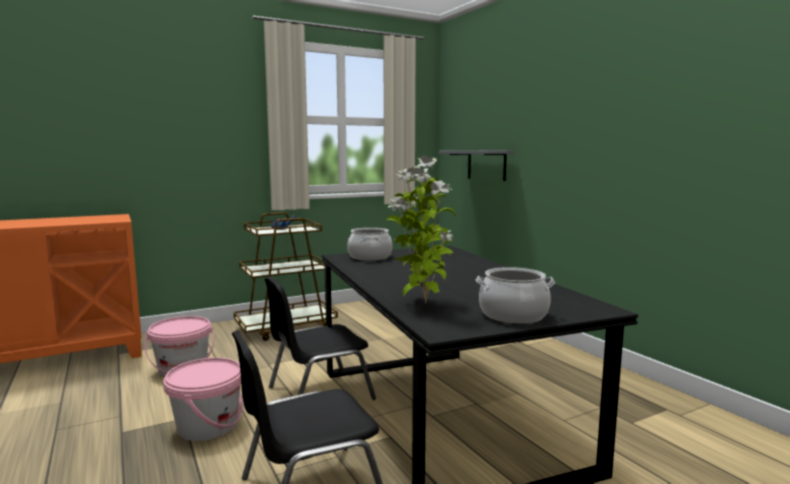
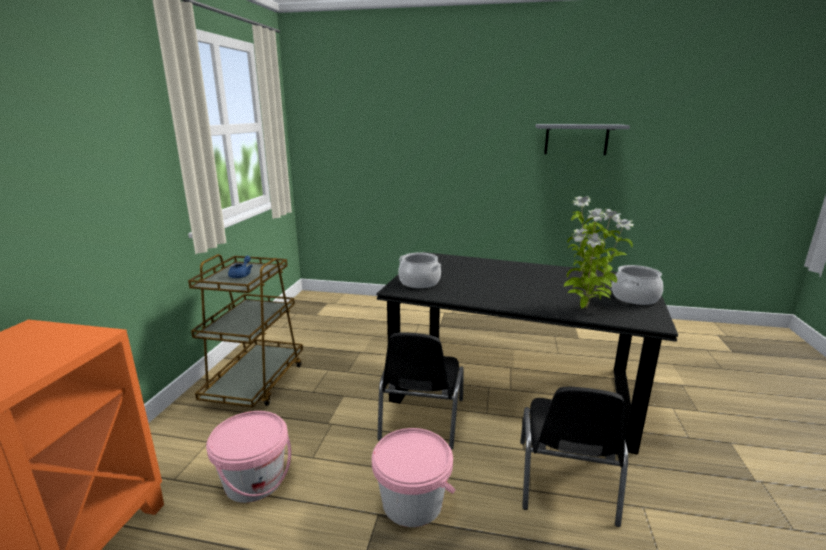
camera: 50 degrees left, 10 degrees up
grey shelf [439,150,514,181] -> grey shelf moved to [536,124,630,155]

